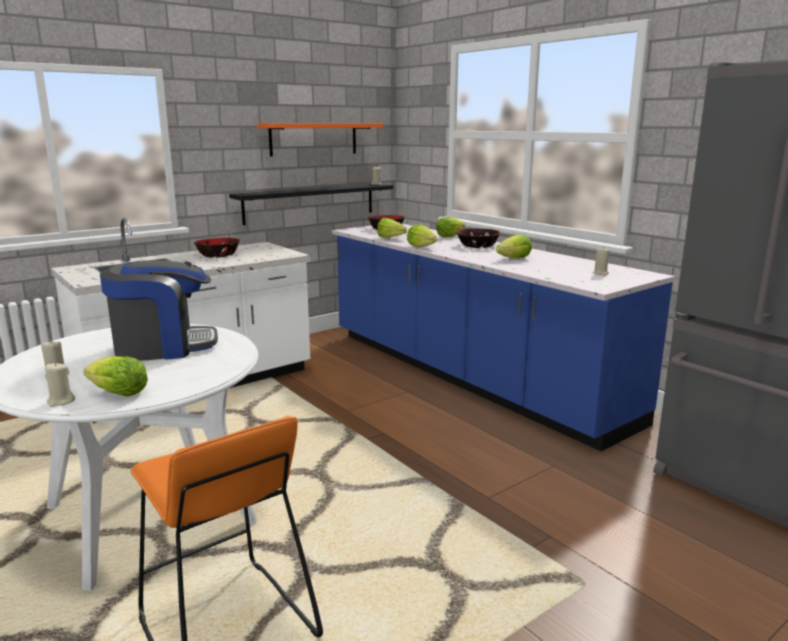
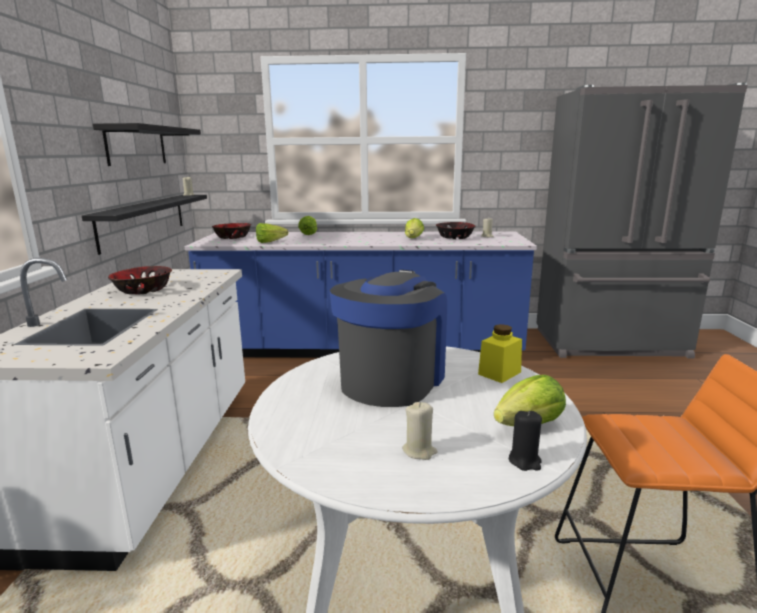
camera: 50 degrees left, 0 degrees up
beige candle [45,362,75,407] -> black candle [509,410,542,471]
orange shelf [257,123,383,156] -> black shelf [93,123,201,166]
lettuce [407,224,437,247] -> none
bowl [456,228,500,248] -> bowl moved to [436,222,476,239]
none -> yellow jar [478,324,522,383]

